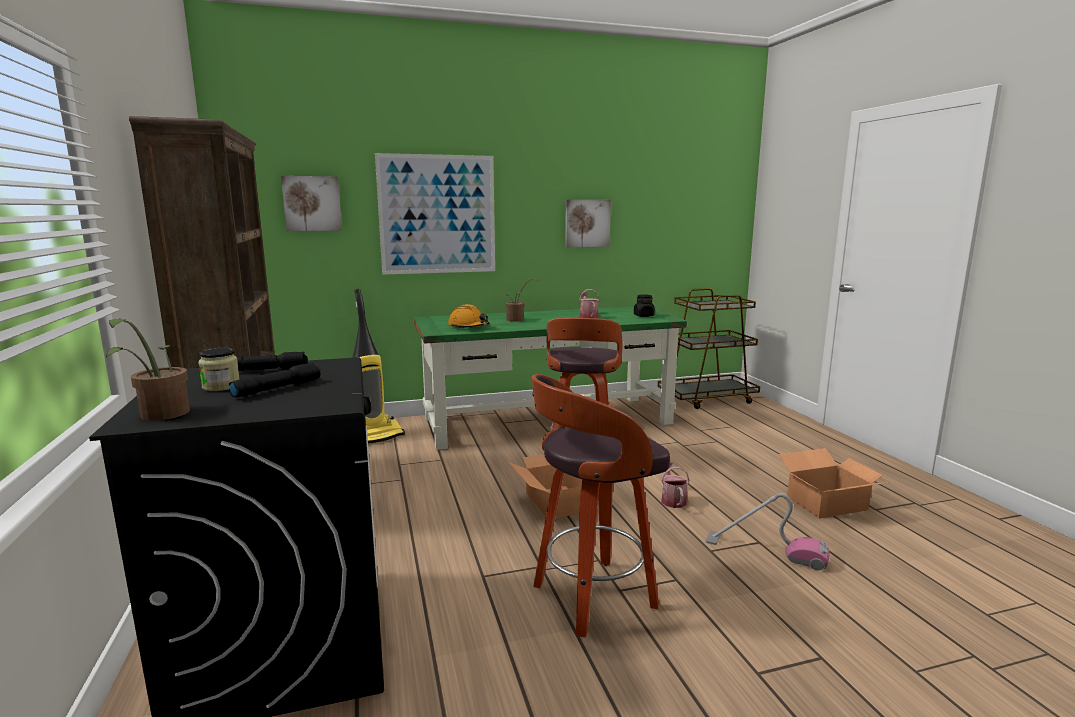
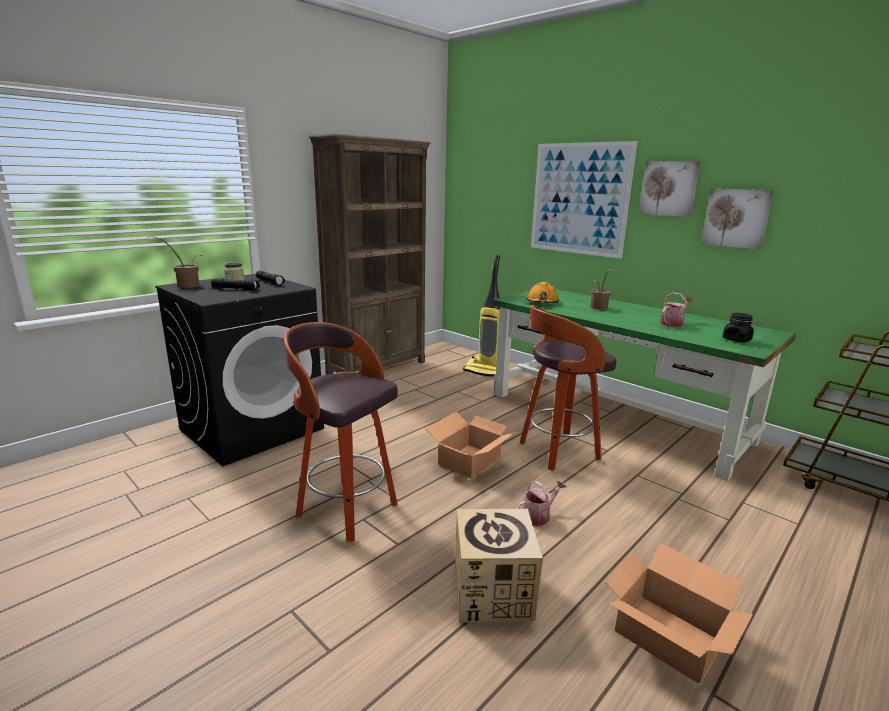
camera: 60 degrees right, 5 degrees up
picture [281,176,342,231] -> picture moved to [639,161,701,217]
vacuum cleaner [706,493,830,570] -> cardboard box [455,509,543,623]

